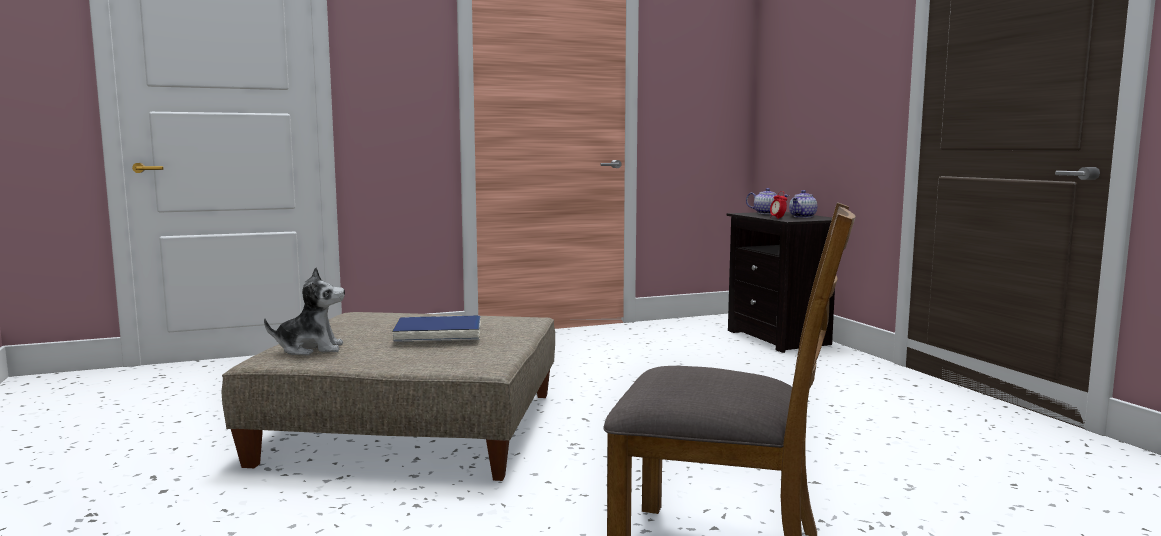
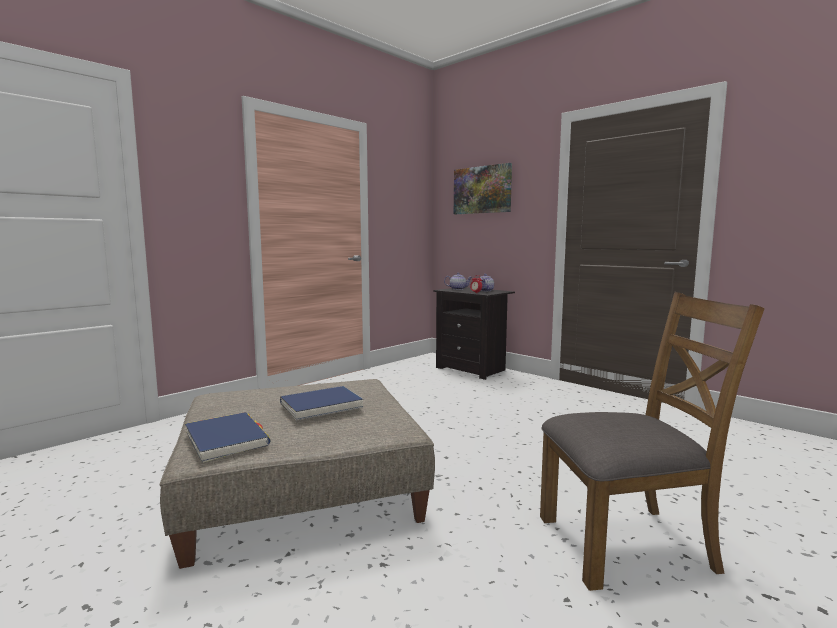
camera: 25 degrees left, 0 degrees up
plush toy [264,267,345,356] -> blue book [185,412,271,463]
none -> picture [454,163,512,214]

